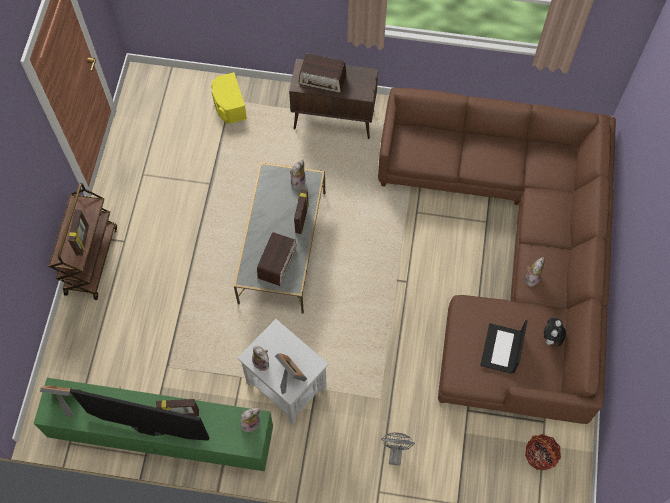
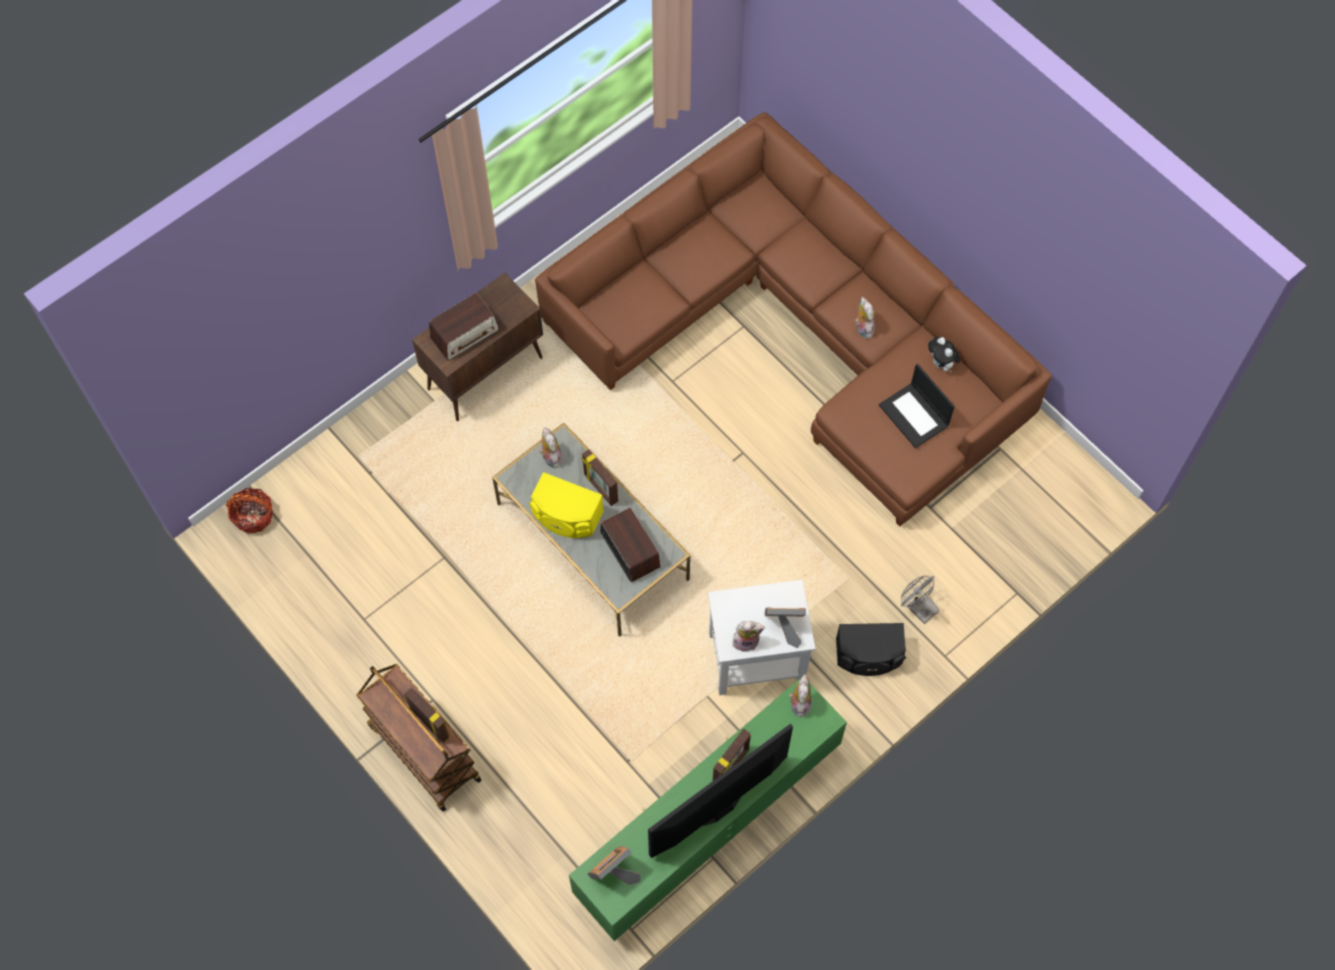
camera: 50 degrees left, 0 degrees up
yellow speaker [211,72,247,124] -> yellow speaker moved to [529,472,604,538]
basket [525,434,561,470] -> basket moved to [226,488,273,534]
none -> black speaker [836,623,906,676]

